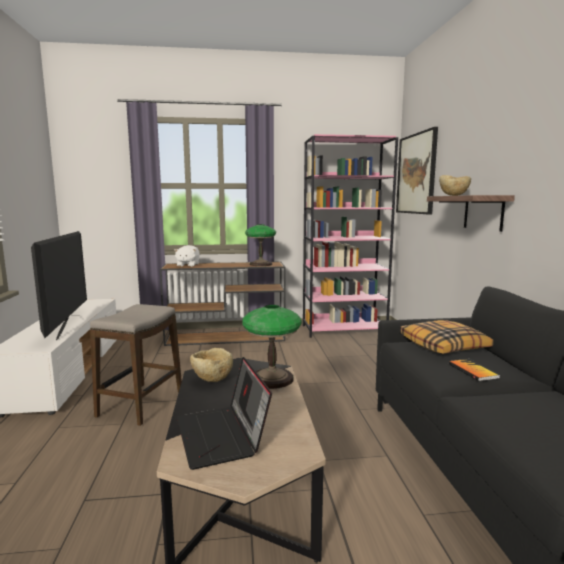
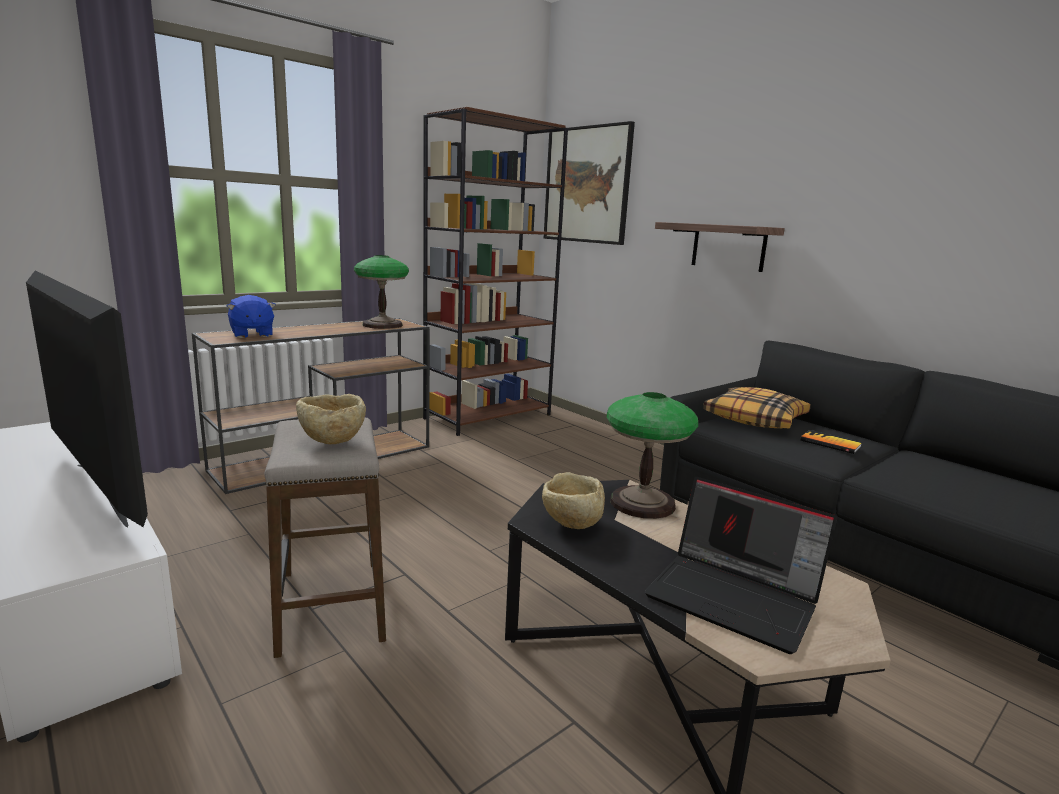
camera: 35 degrees left, 5 degrees up
white plush toy [174,245,200,267] -> blue plush toy [227,295,276,338]
pink bookcase [303,134,398,338] -> brown bookcase [423,107,568,436]
beige bowl [439,175,471,196] -> beige bowl moved to [296,394,366,444]

